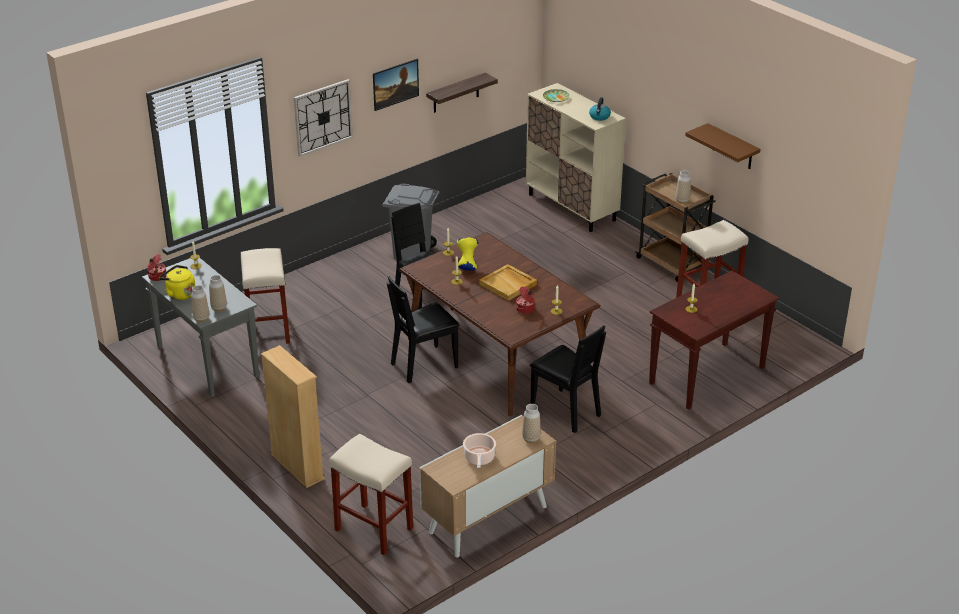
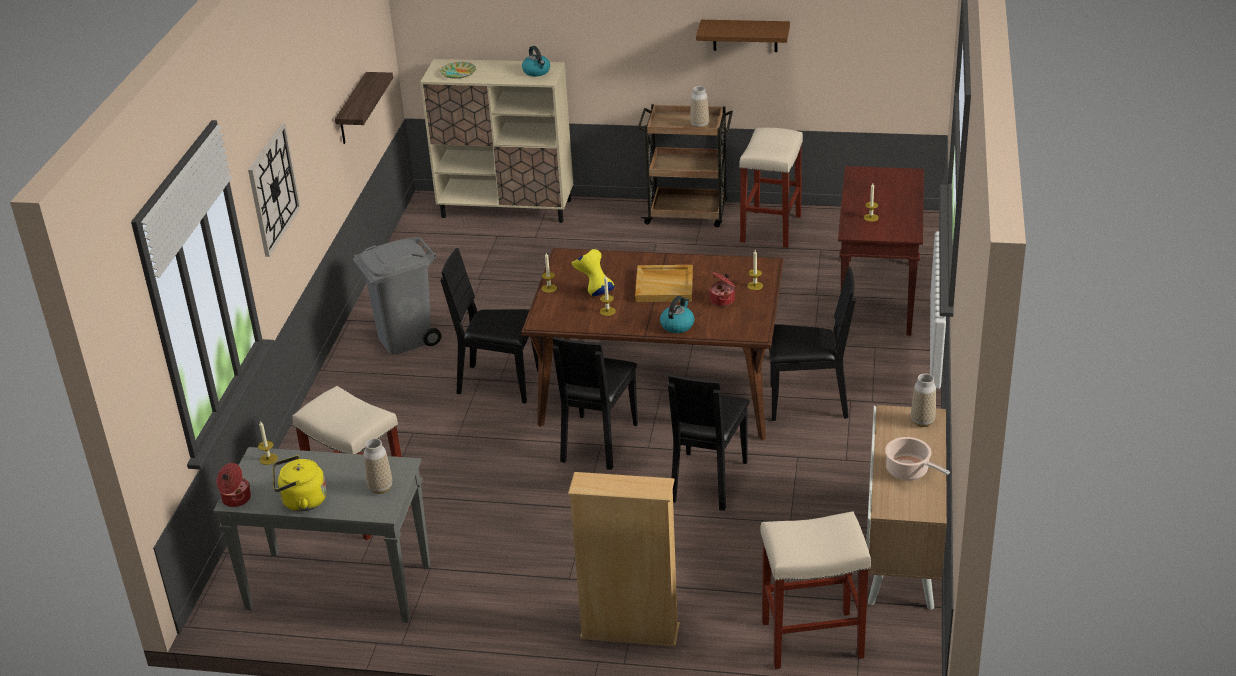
camera: 40 degrees left, 0 degrees up
vase [191,285,209,322] -> none
picture [373,59,419,111] -> none
none -> kettle [660,296,694,333]
none -> black chair [668,374,750,511]

